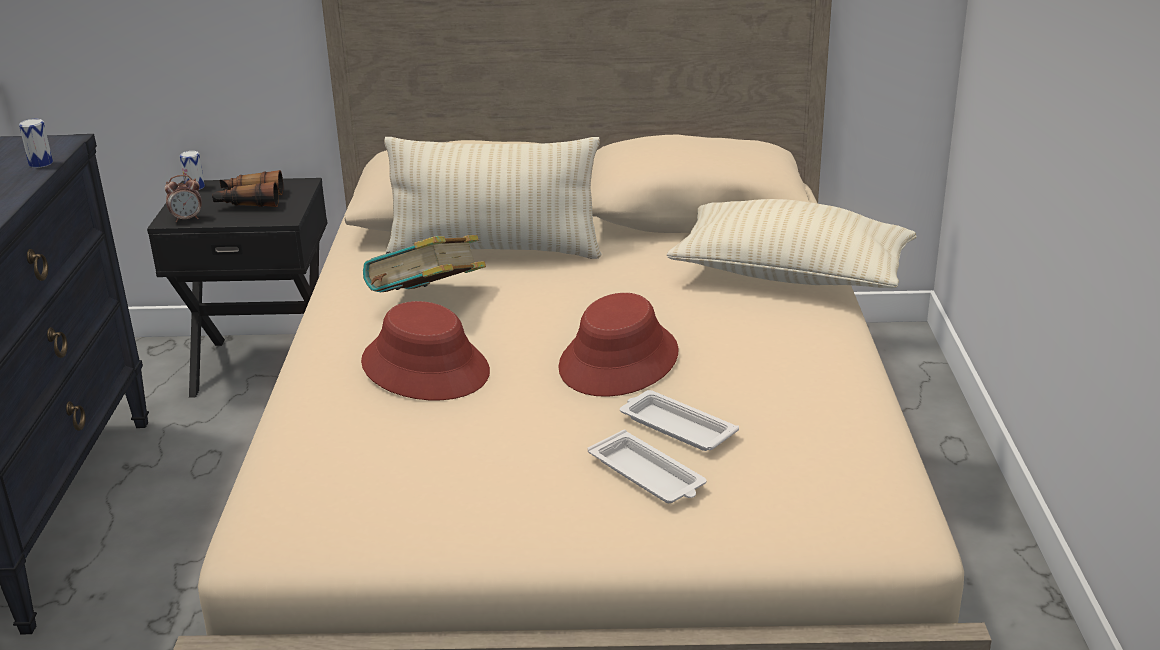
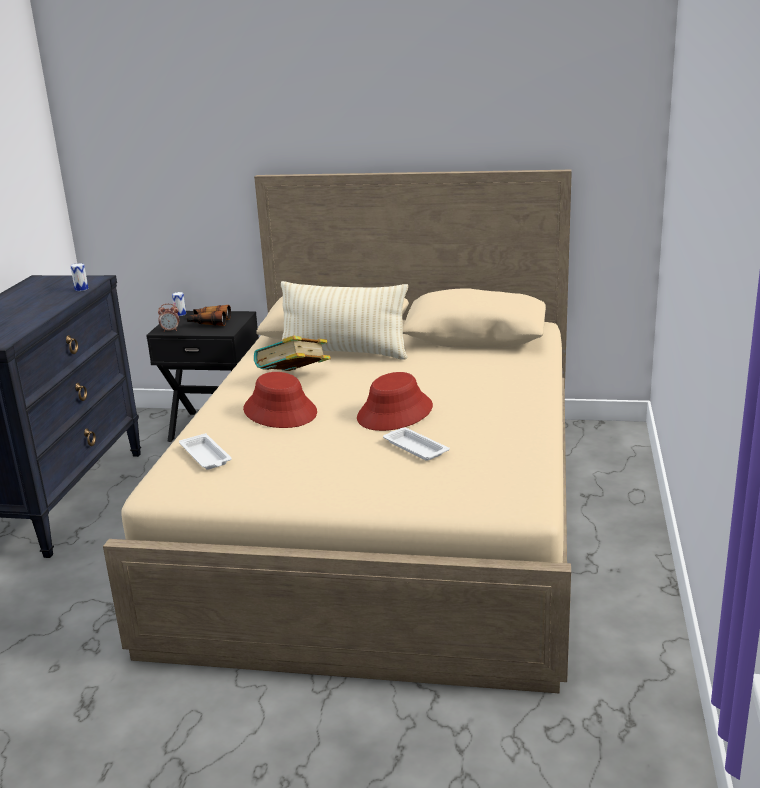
camera: 10 degrees right, 5 degrees down
white tray [588,430,707,503] -> white tray moved to [179,433,232,470]
beige pillow [667,199,917,288] -> none

